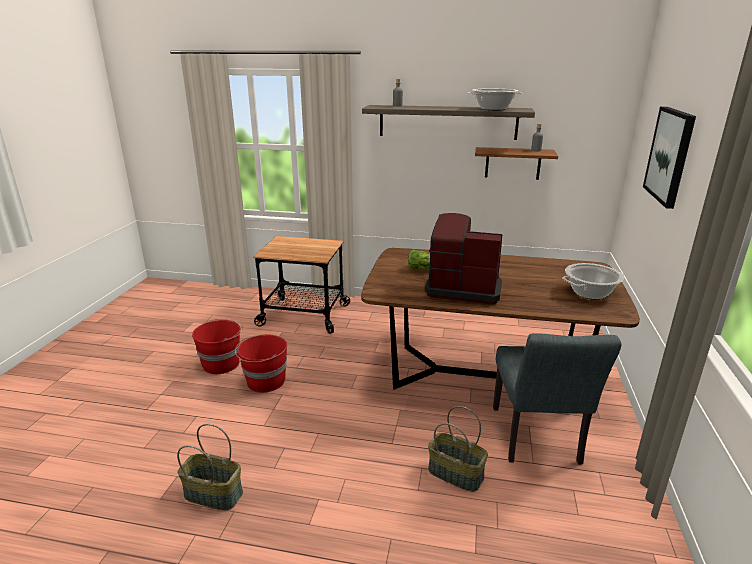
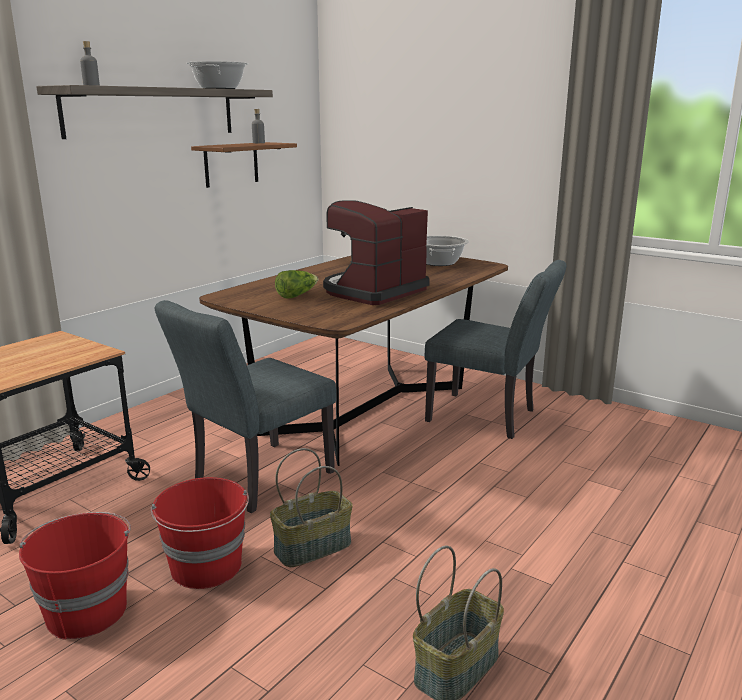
camera: 65 degrees left, 5 degrees down
basket [428,406,488,492] -> basket moved to [270,448,353,567]
picture [643,106,696,209] -> none
none -> grey chair [155,300,336,513]

